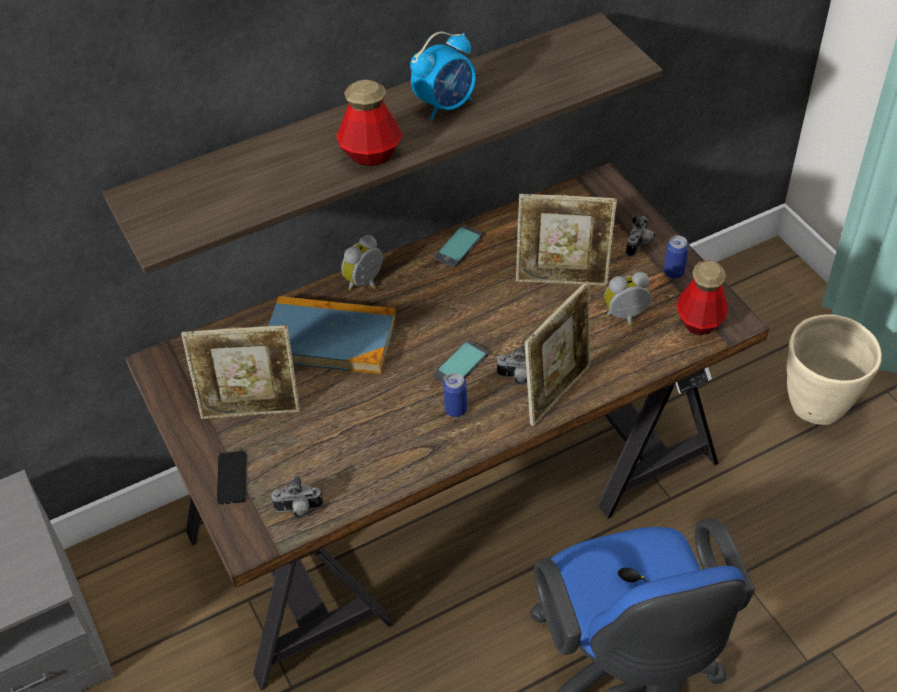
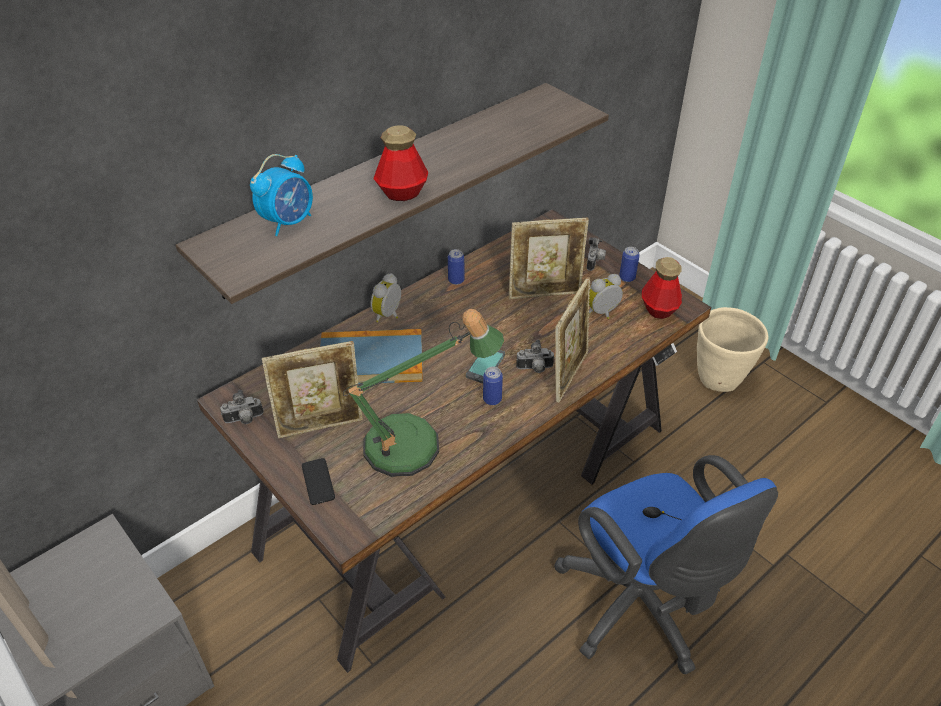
camera: 15 degrees left, 5 degrees down
camera [271,476,323,518] -> camera moved to [220,390,264,424]
alarm clock [410,32,476,121] -> alarm clock moved to [250,154,313,236]
phone [435,225,483,268] -> can [448,249,464,285]
none -> table lamp [343,309,504,477]

